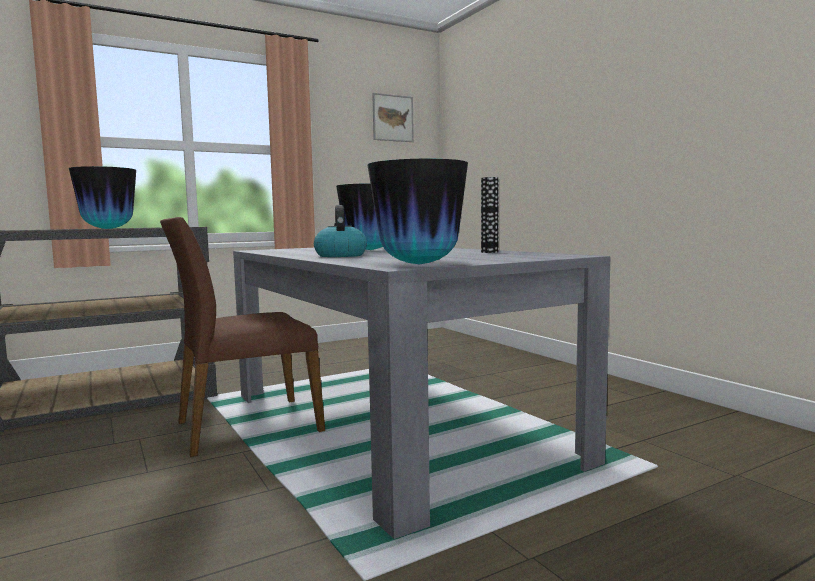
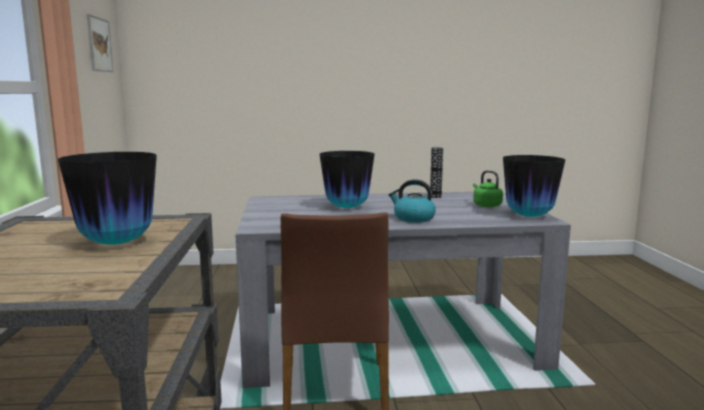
camera: 65 degrees left, 5 degrees up
none -> green kettle [473,170,503,207]

